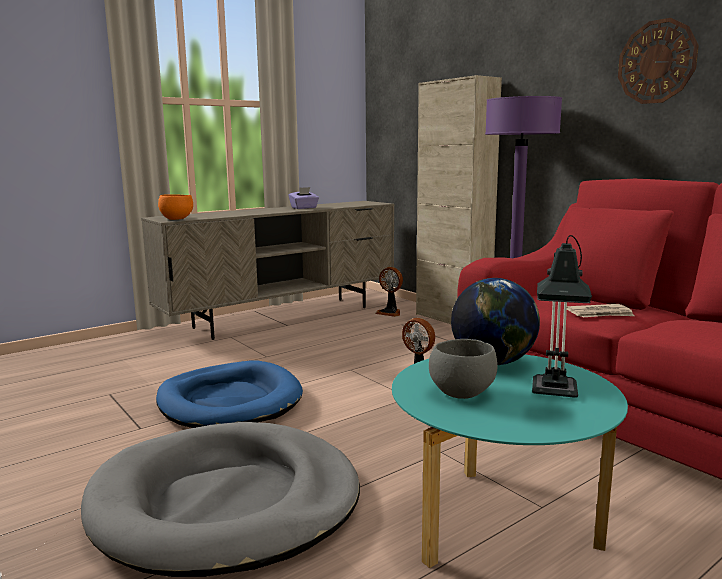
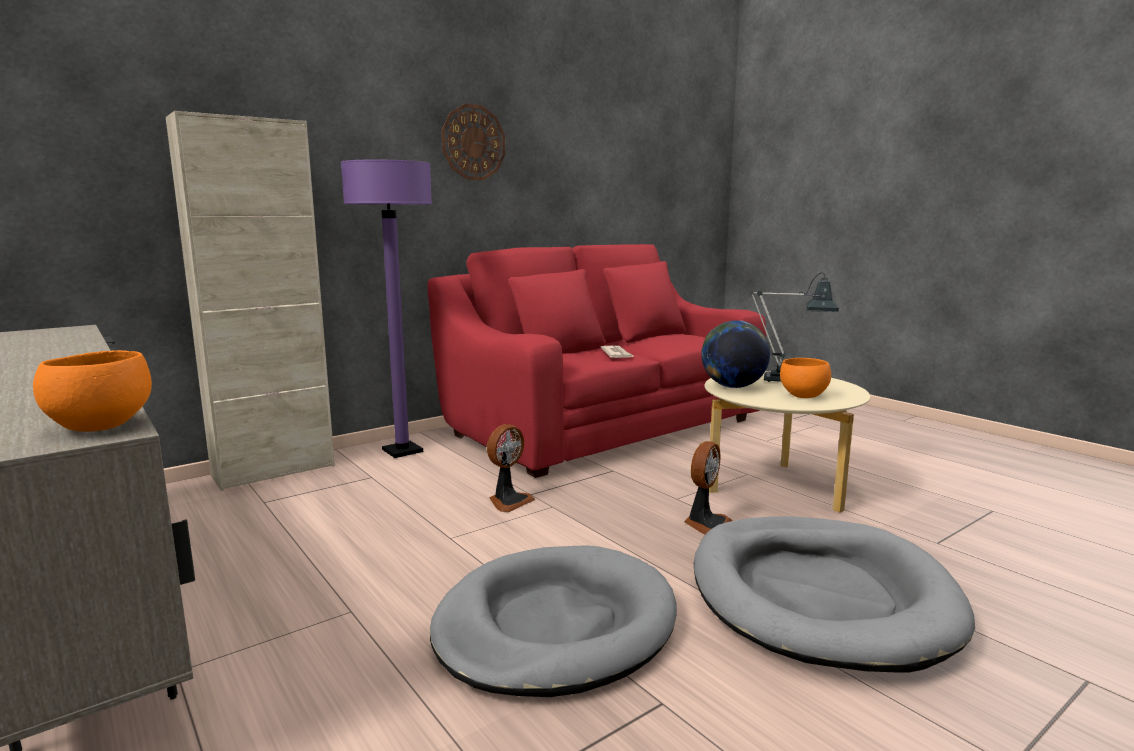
camera: 90 degrees left, 0 degrees up
blue dog bed [156,360,303,428] -> grey dog bed [430,546,677,697]
purple tissue box [289,187,319,209] -> none
fan [375,267,403,317] -> fan moved to [684,441,732,534]
turquoise coffee table [392,354,628,568] -> beige coffee table [705,371,870,513]
grey bowl [429,339,498,399] -> orange bowl [780,358,831,398]

